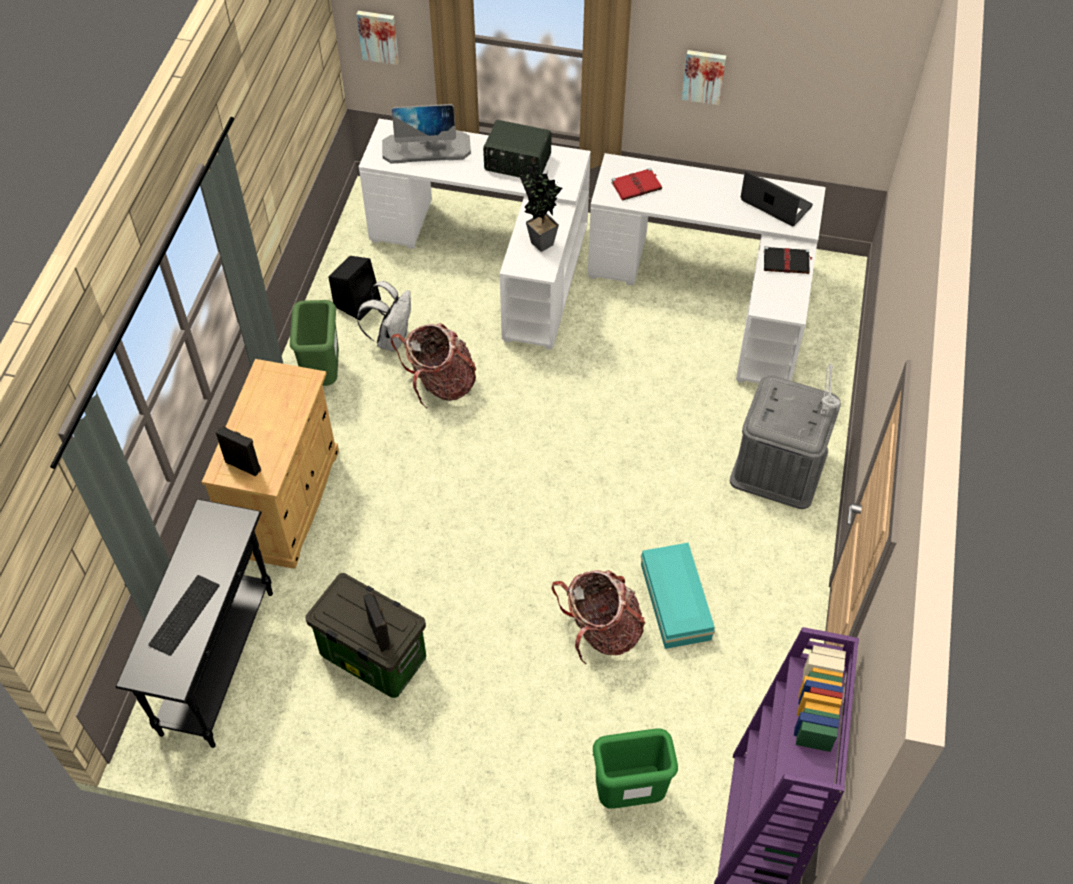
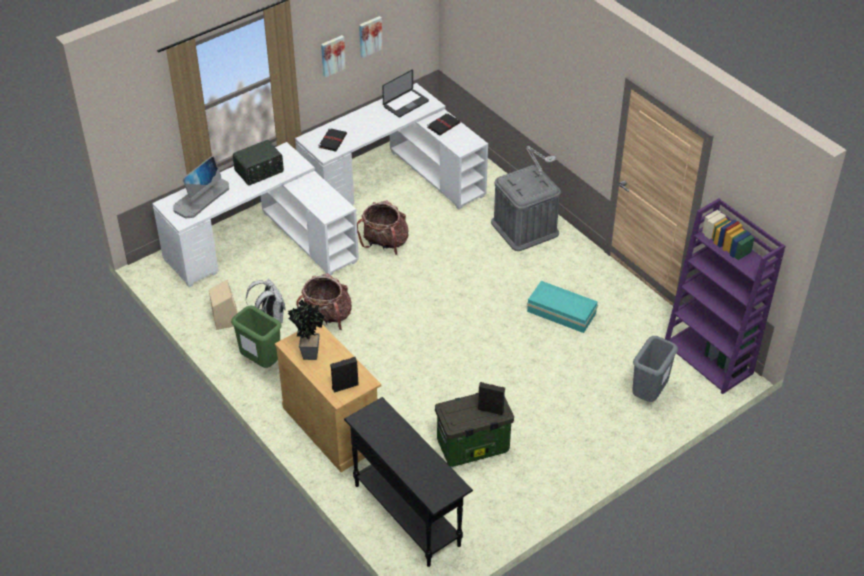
camera: 50 degrees left, 10 degrees down
keyboard [148,575,220,656] -> none
black speaker [329,256,381,321] -> beige speaker [209,280,238,330]
picture [357,11,399,65] -> picture moved to [359,16,383,58]
potted plant [520,171,563,252] -> potted plant moved to [288,300,324,360]
backpack [552,570,645,664] -> backpack moved to [357,200,409,255]
green trash can [593,728,678,809] -> grey trash can [632,336,678,402]
red book [611,168,662,201] -> black book [318,128,347,151]
laptop [741,171,813,226] -> laptop turned 150 degrees clockwise [382,69,429,117]

